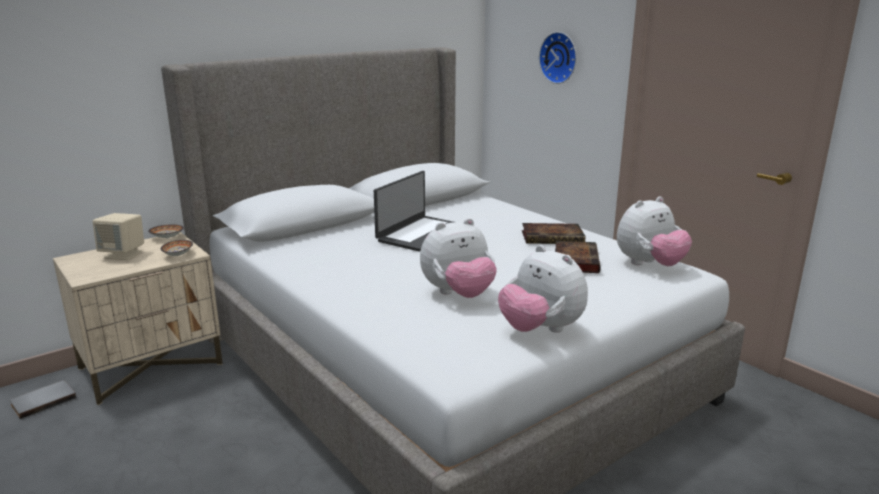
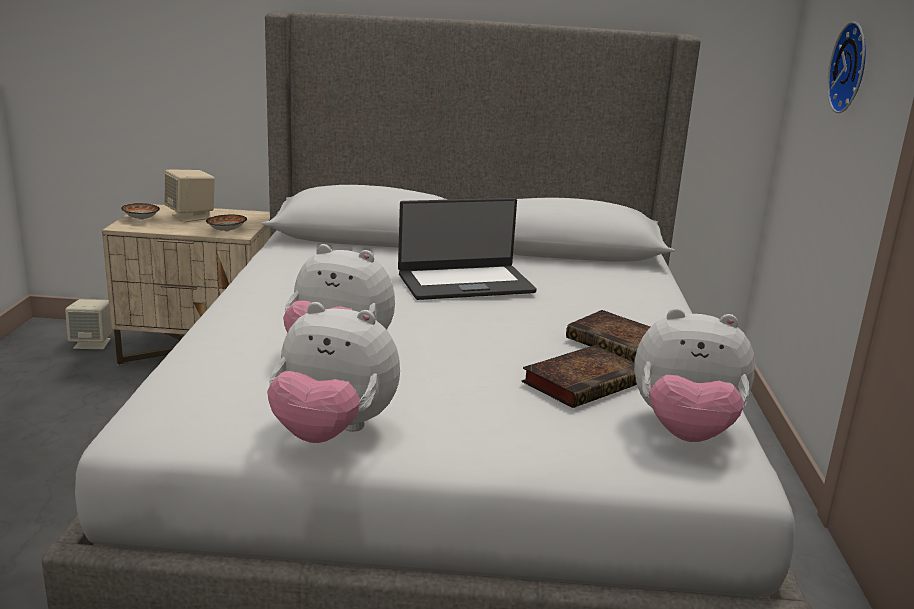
camera: 40 degrees right, 0 degrees up
grey book [9,380,76,419] -> beige speaker [65,299,113,349]
bowl [148,225,184,238] -> bowl moved to [121,203,160,220]
plush toy [498,245,588,333] -> plush toy turned 75 degrees counterclockwise [267,302,400,443]

